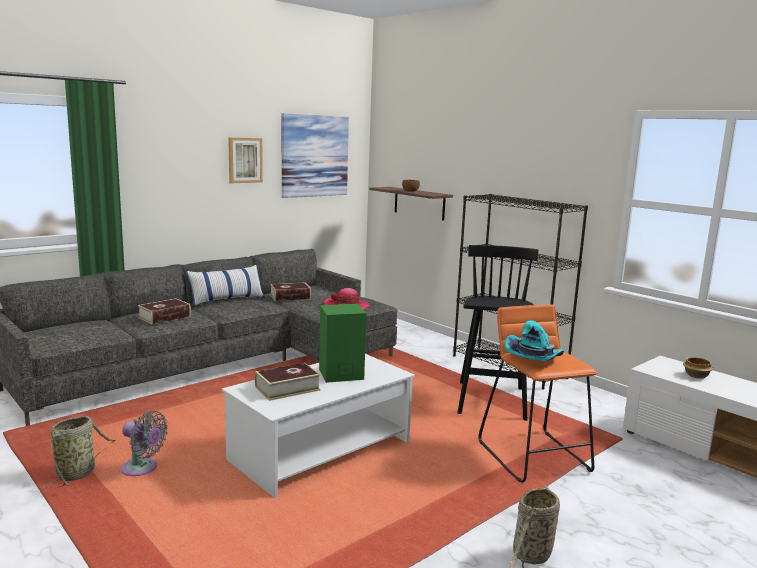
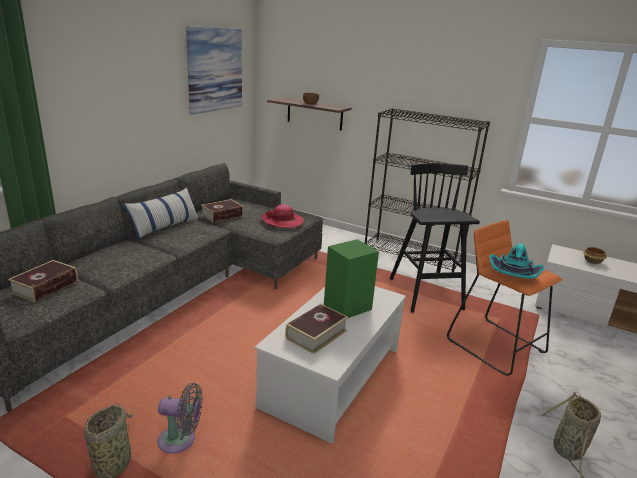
camera: 20 degrees left, 10 degrees up
book [138,298,191,324] -> book moved to [8,260,78,302]
picture [228,138,263,183] -> none

